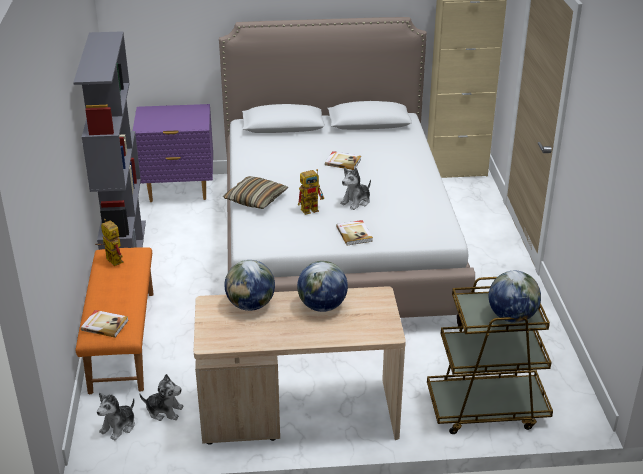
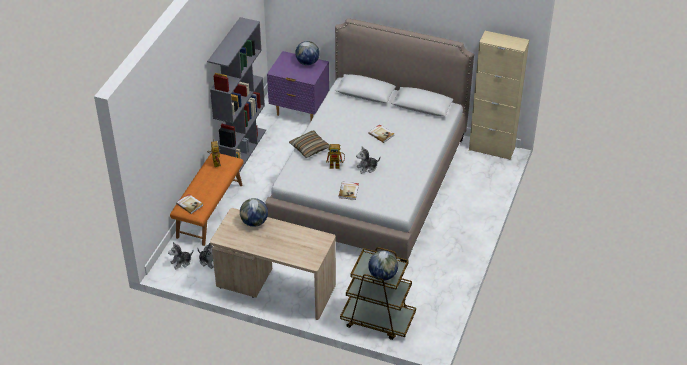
camera: 25 degrees right, 10 degrees up
globe [297,261,348,312] -> globe moved to [295,41,320,66]

